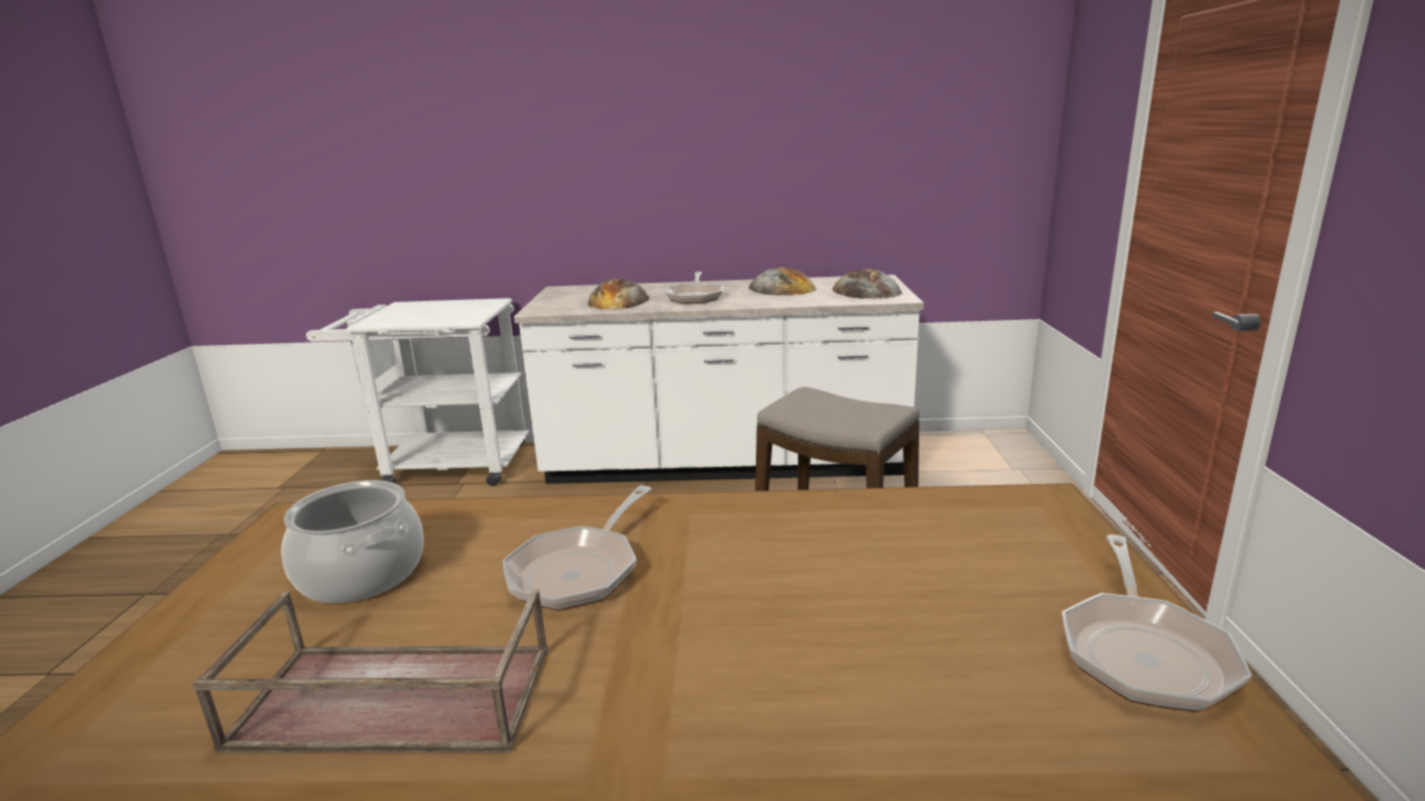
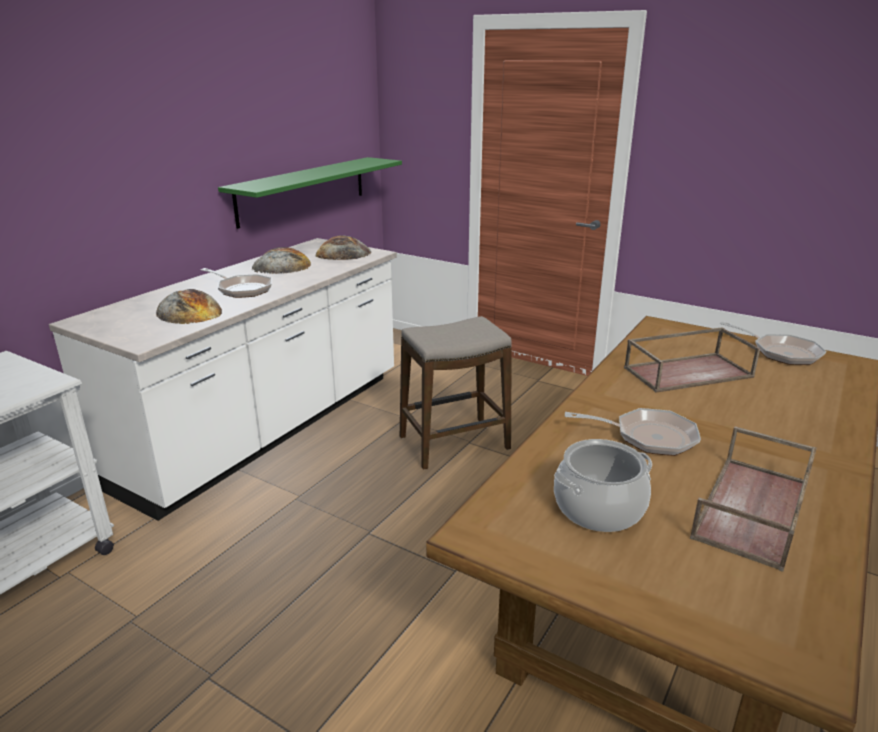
camera: 60 degrees left, 5 degrees up
frying pan [503,485,652,611] -> frying pan turned 45 degrees counterclockwise [565,408,701,456]
none -> green shelf [218,157,402,229]
none -> brown tray [624,327,760,393]

